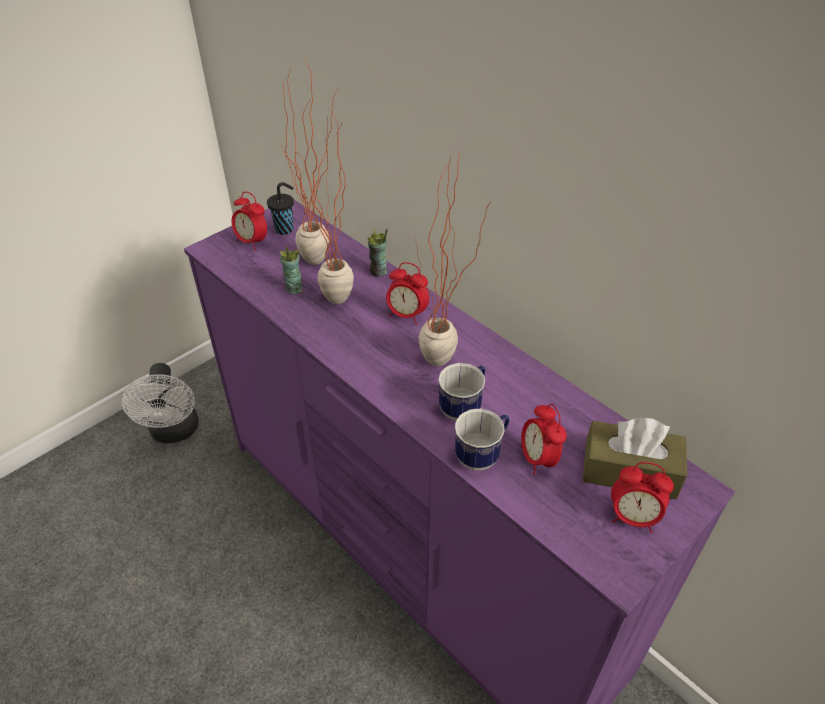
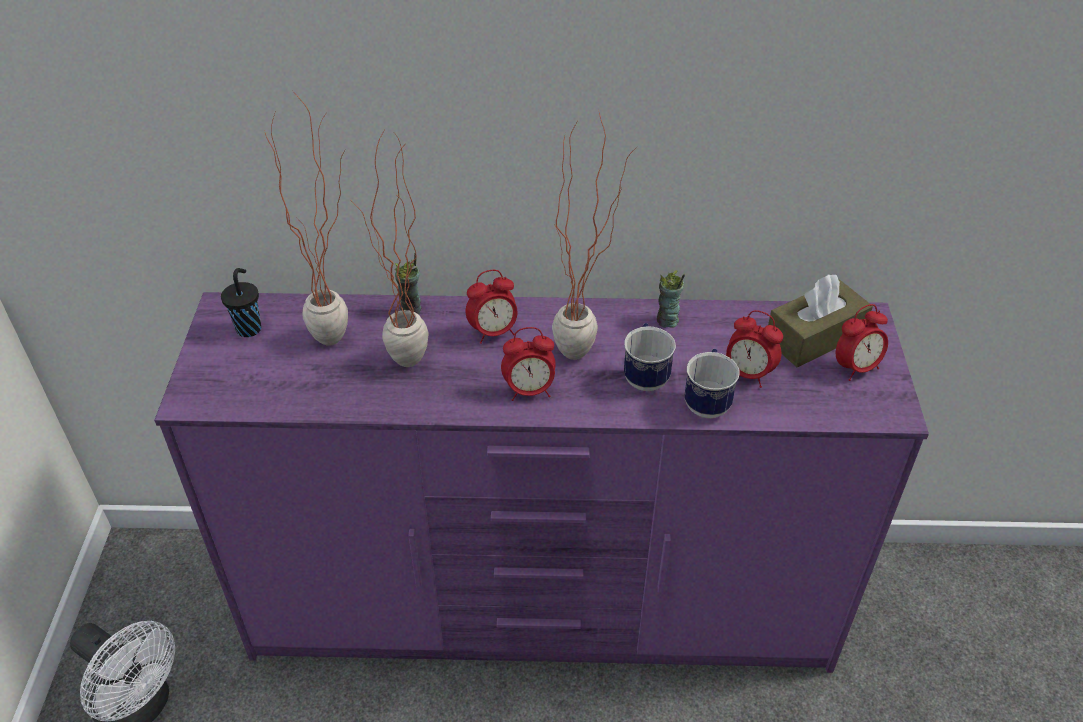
camera: 45 degrees left, 0 degrees up
alarm clock [232,191,267,250] -> alarm clock moved to [501,327,556,401]
cup [280,247,303,294] -> cup moved to [657,270,685,328]

